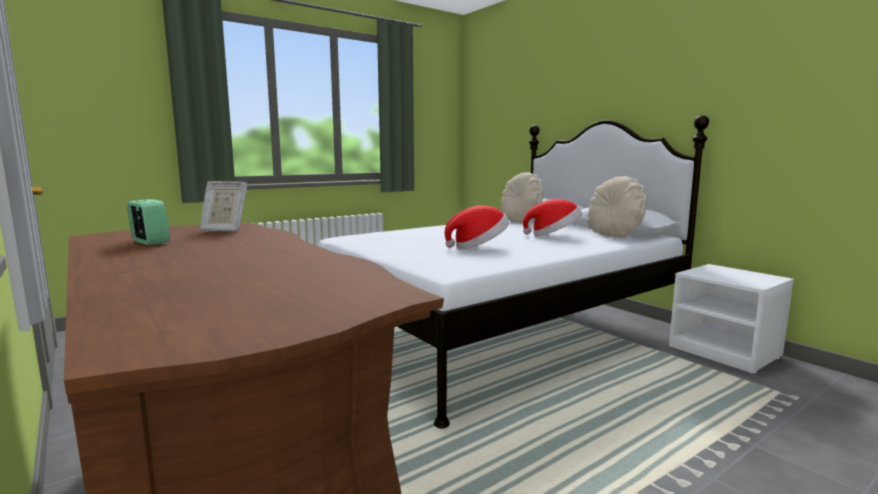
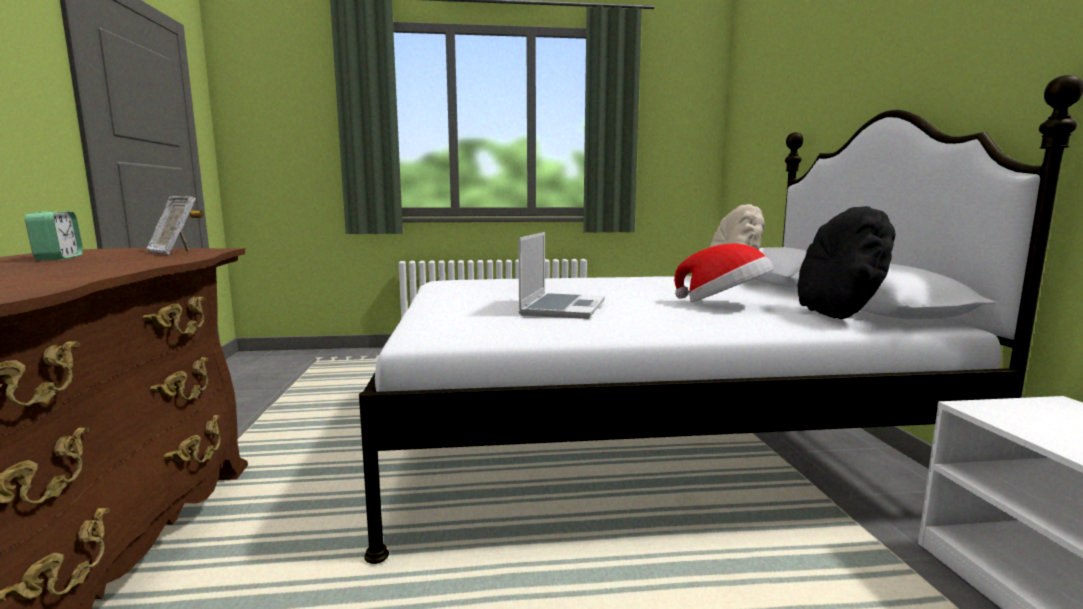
camera: 30 degrees right, 0 degrees up
hat [445,205,509,249] -> laptop [518,232,605,319]
beige pillow [588,176,647,238] -> black pillow [798,206,895,319]

